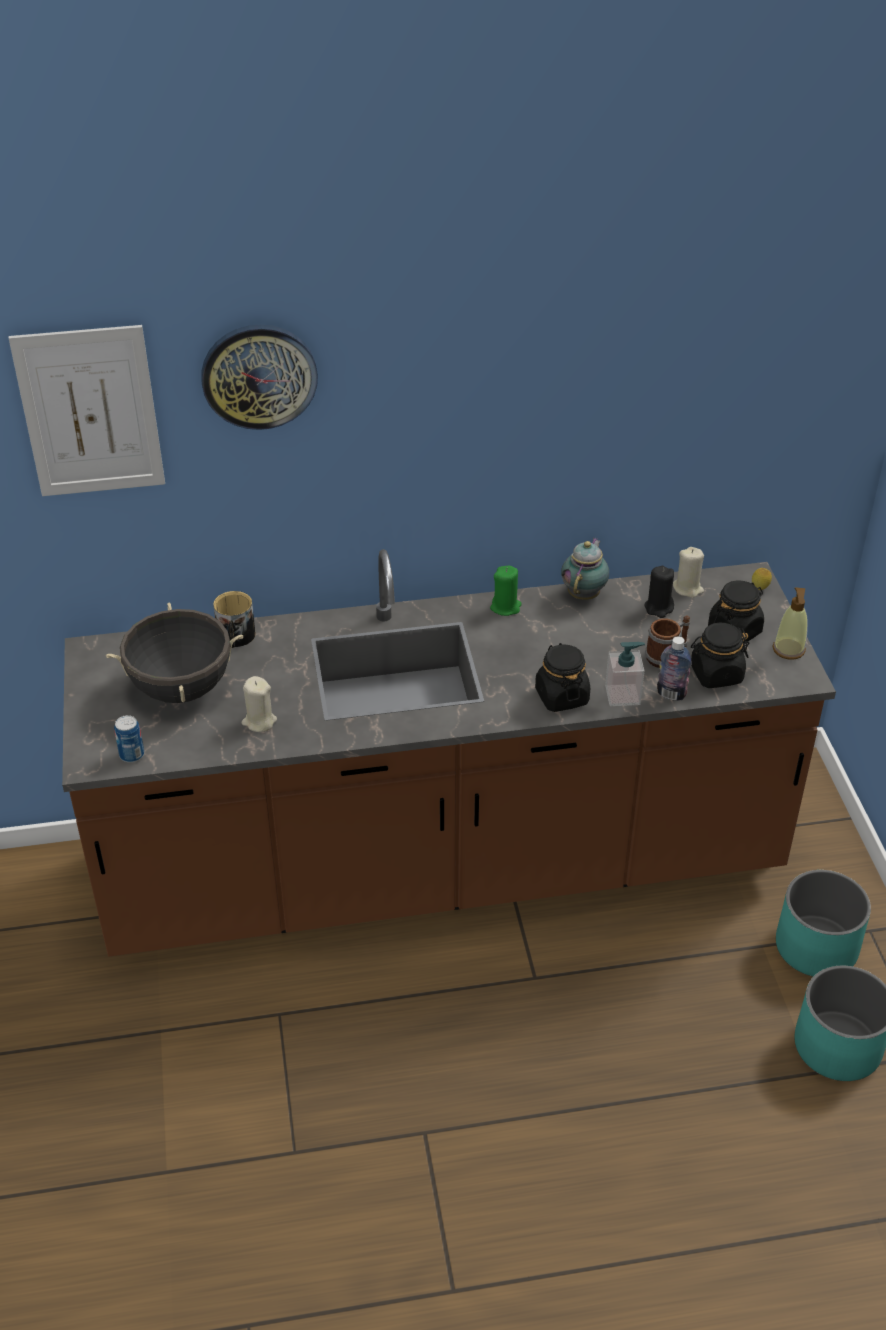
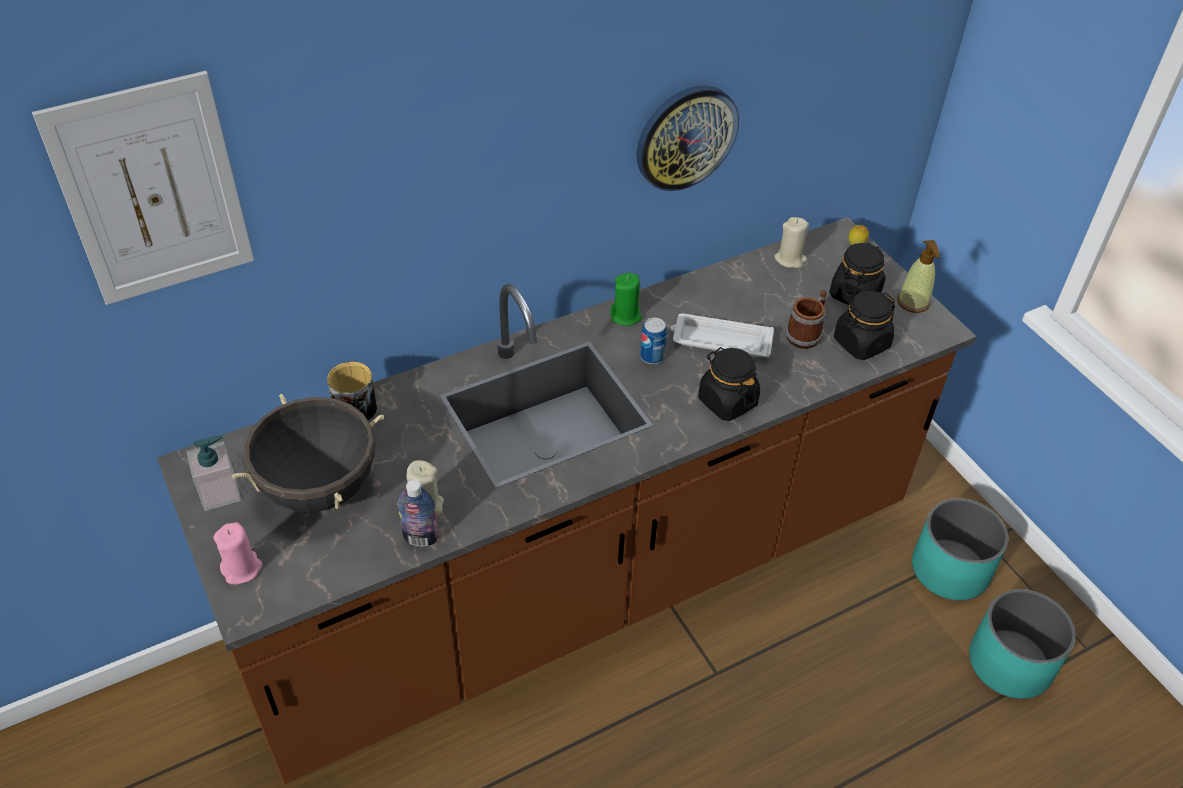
camera: 20 degrees left, 5 degrees up
can [114,715,144,762] -> can moved to [640,318,667,364]
wall clock [201,324,318,430] -> wall clock moved to [637,85,739,191]
teapot [561,538,609,600] -> none
soap dispenser [605,642,645,706] -> soap dispenser moved to [187,436,241,511]
black candle [644,566,674,618] -> none
bottle [657,636,692,701] -> bottle moved to [397,480,439,547]
none -> pink candle [214,522,263,584]
none -> white tray [670,313,774,357]

